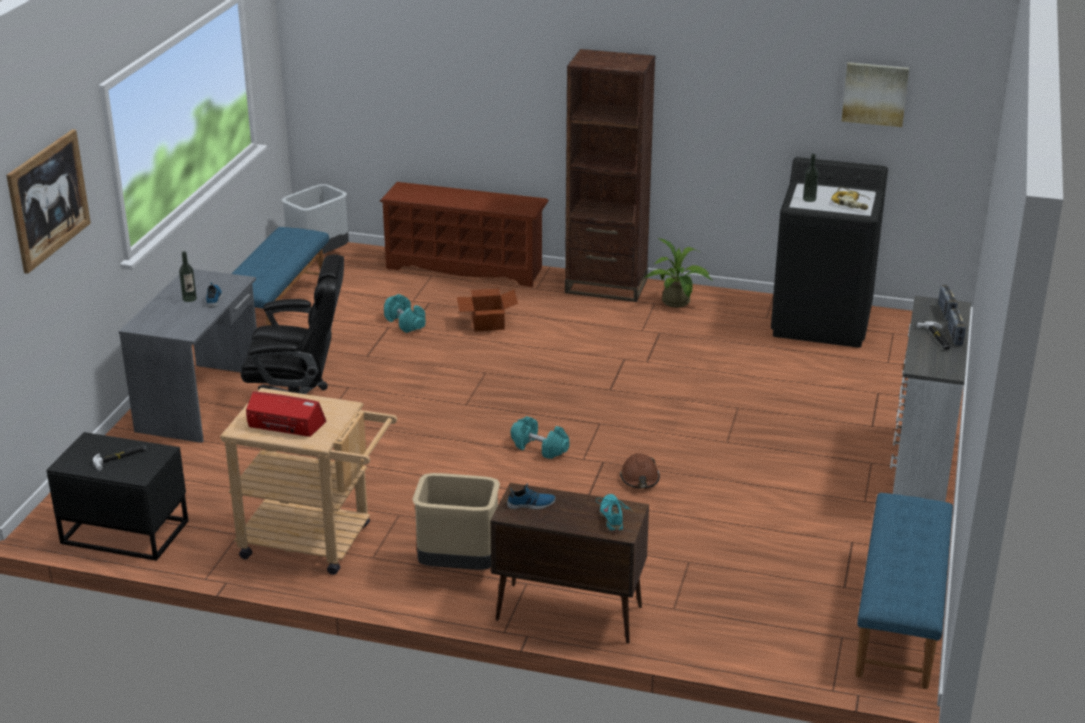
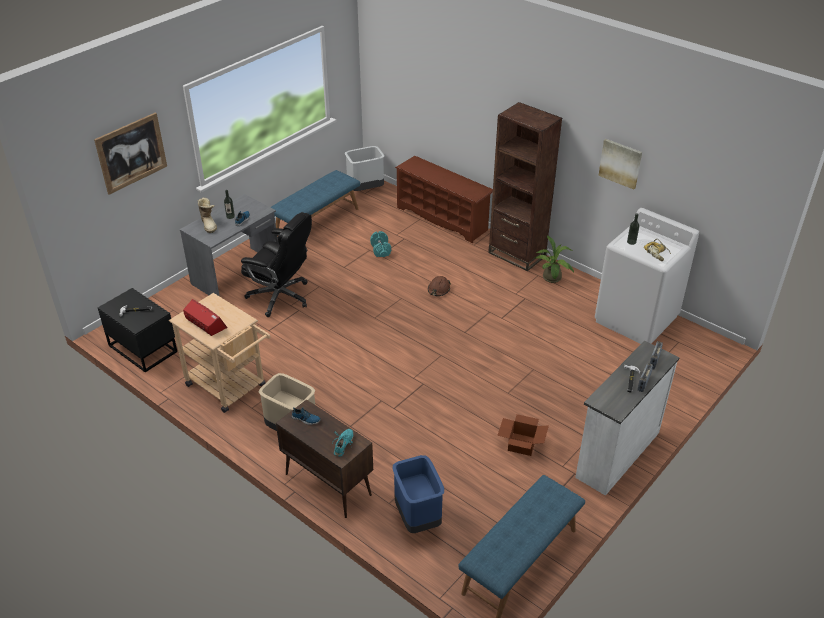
camera: 25 degrees right, 10 degrees up
cardboard box [457,289,518,332] -> cardboard box moved to [498,414,549,456]
turquoise dumbbell [511,416,570,459] -> none
brown hard hat [620,453,660,488] -> brown hard hat moved to [428,276,451,296]
black washing machine [771,157,888,348] -> white washing machine [595,208,699,344]
picture [842,62,909,127] -> picture moved to [598,139,642,190]
none -> boot [198,198,217,233]
none -> blue trash can [392,455,444,533]

